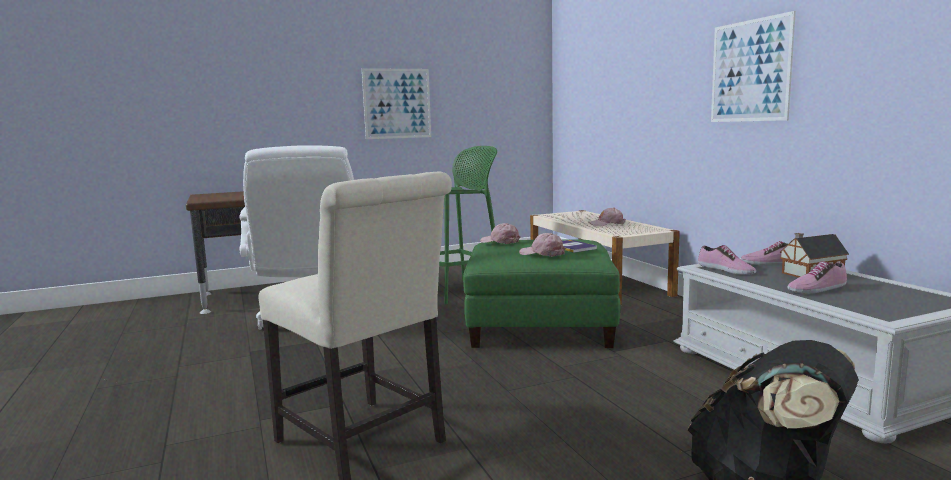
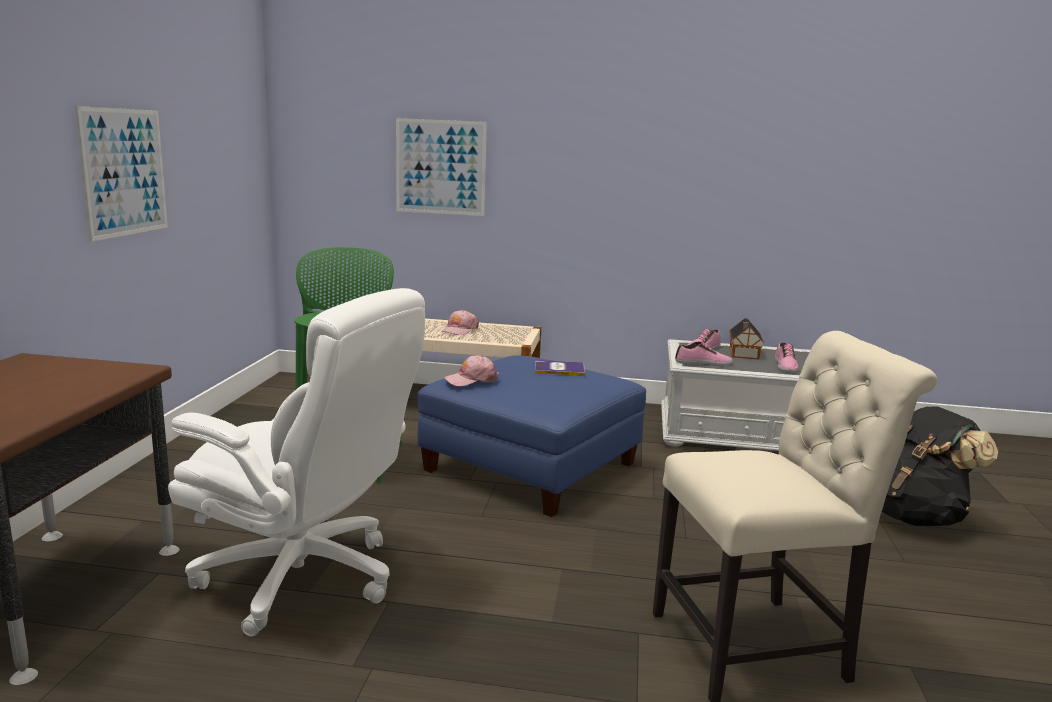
camera: 60 degrees left, 5 degrees up
green ottoman [463,239,620,348] -> blue ottoman [418,355,646,517]
pink cap [519,233,566,257] -> none
picture [711,11,796,122] -> picture moved to [396,118,487,216]

